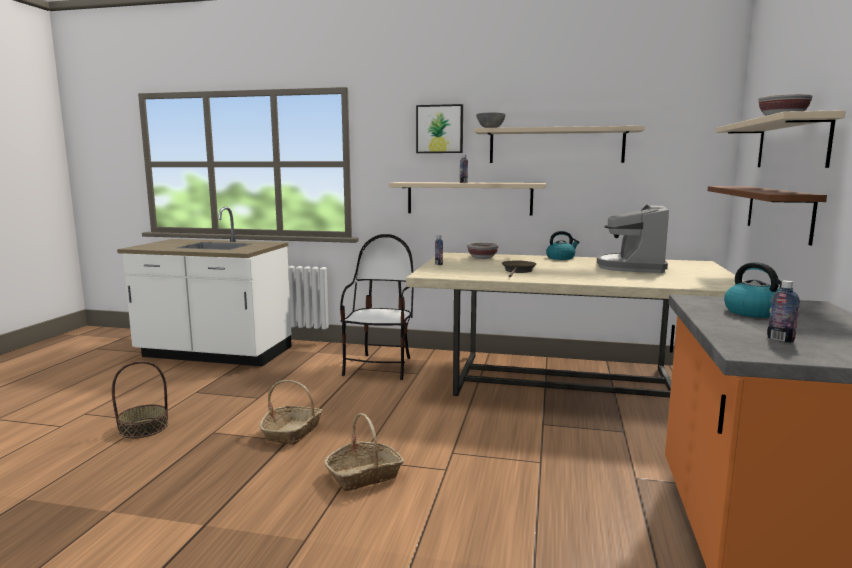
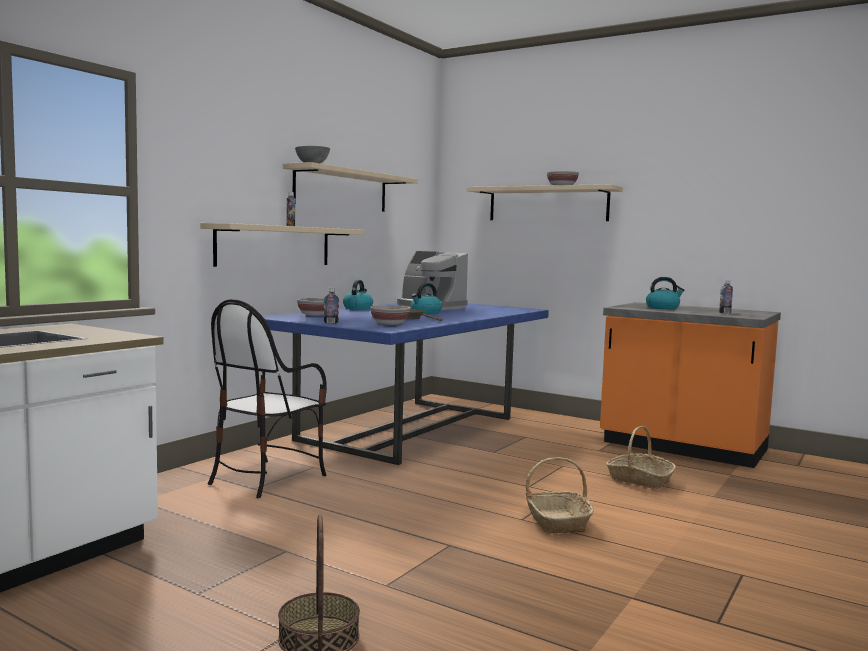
camera: 70 degrees left, 5 degrees down
basket [259,380,323,445] -> basket moved to [606,426,676,489]
chair [340,234,414,380] -> chair turned 90 degrees counterclockwise [208,299,327,498]
beige dining table [406,252,744,397] -> blue dining table [262,303,549,465]
picture [416,104,463,153] -> none
brown shelf [707,186,827,245] -> none
none -> bowl [370,305,410,325]
none -> kettle [411,283,442,314]

